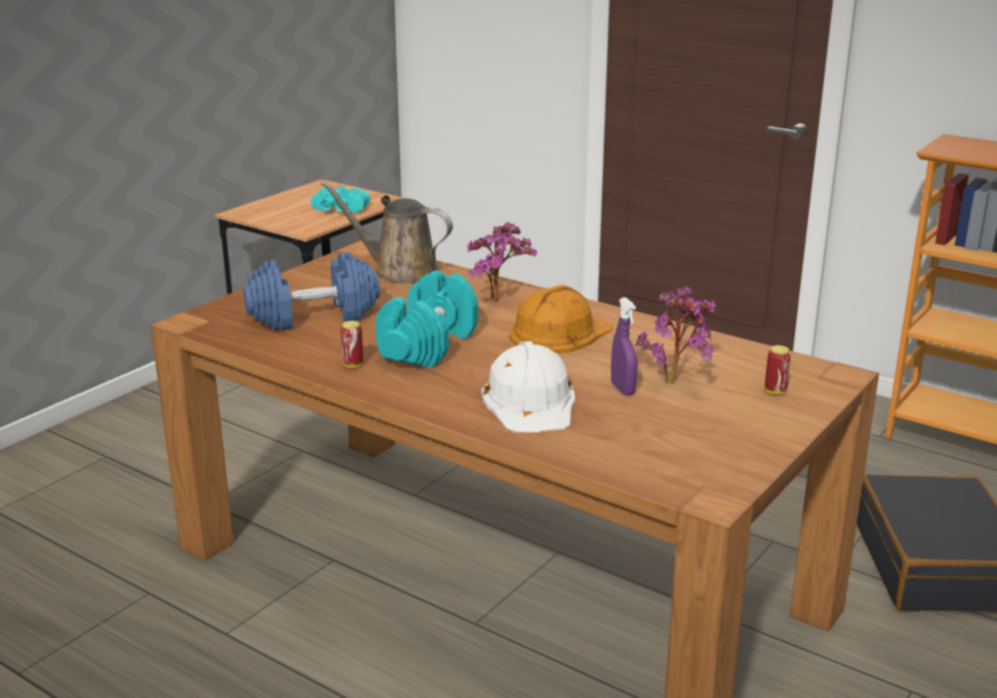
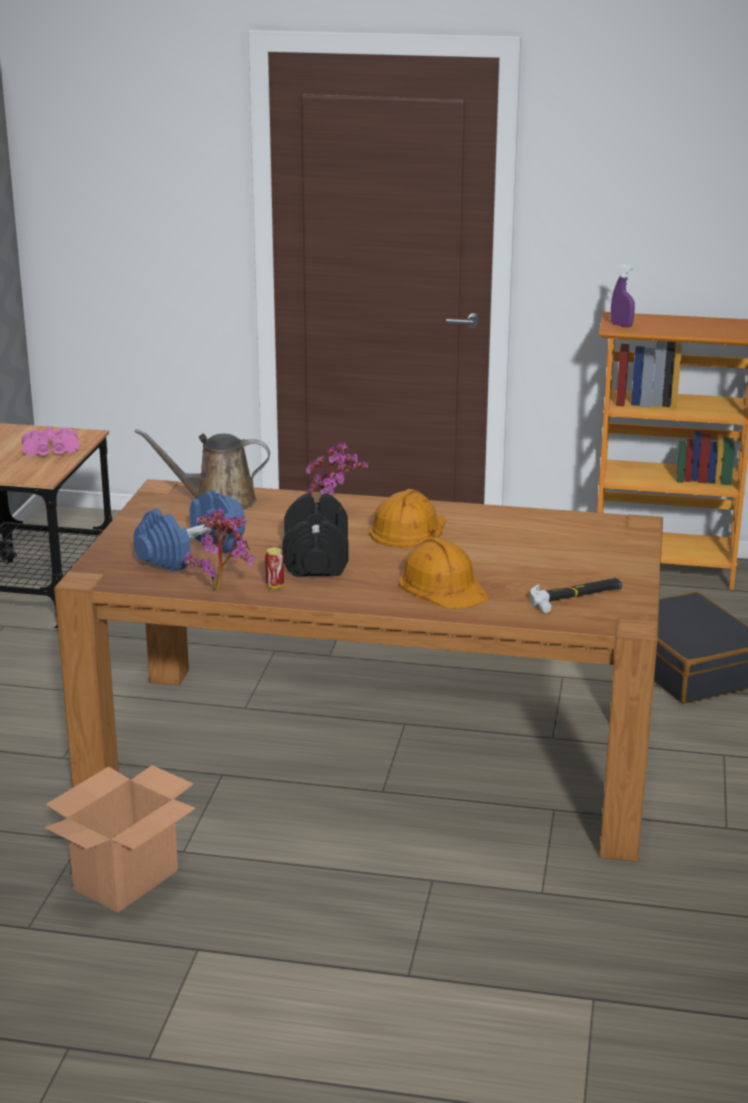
camera: 25 degrees left, 0 degrees up
turquoise binoculars [311,186,370,213] -> pink binoculars [21,427,79,456]
turquoise dumbbell [376,270,478,368] -> black dumbbell [282,493,349,576]
white hard hat [481,341,575,433] -> orange hard hat [399,537,489,610]
purple spray bottle [611,297,637,395] -> purple spray bottle moved to [611,264,635,327]
potted plant [635,286,716,383] -> potted plant moved to [183,508,255,591]
can [765,345,791,395] -> none
none -> cardboard box [44,765,196,913]
none -> hammer [530,578,623,613]

